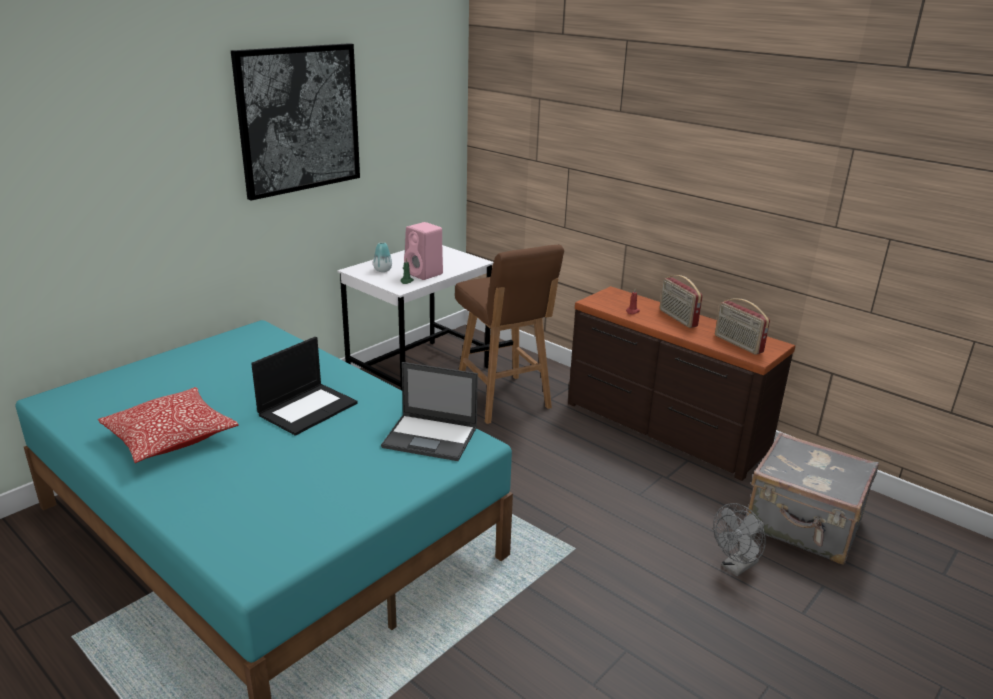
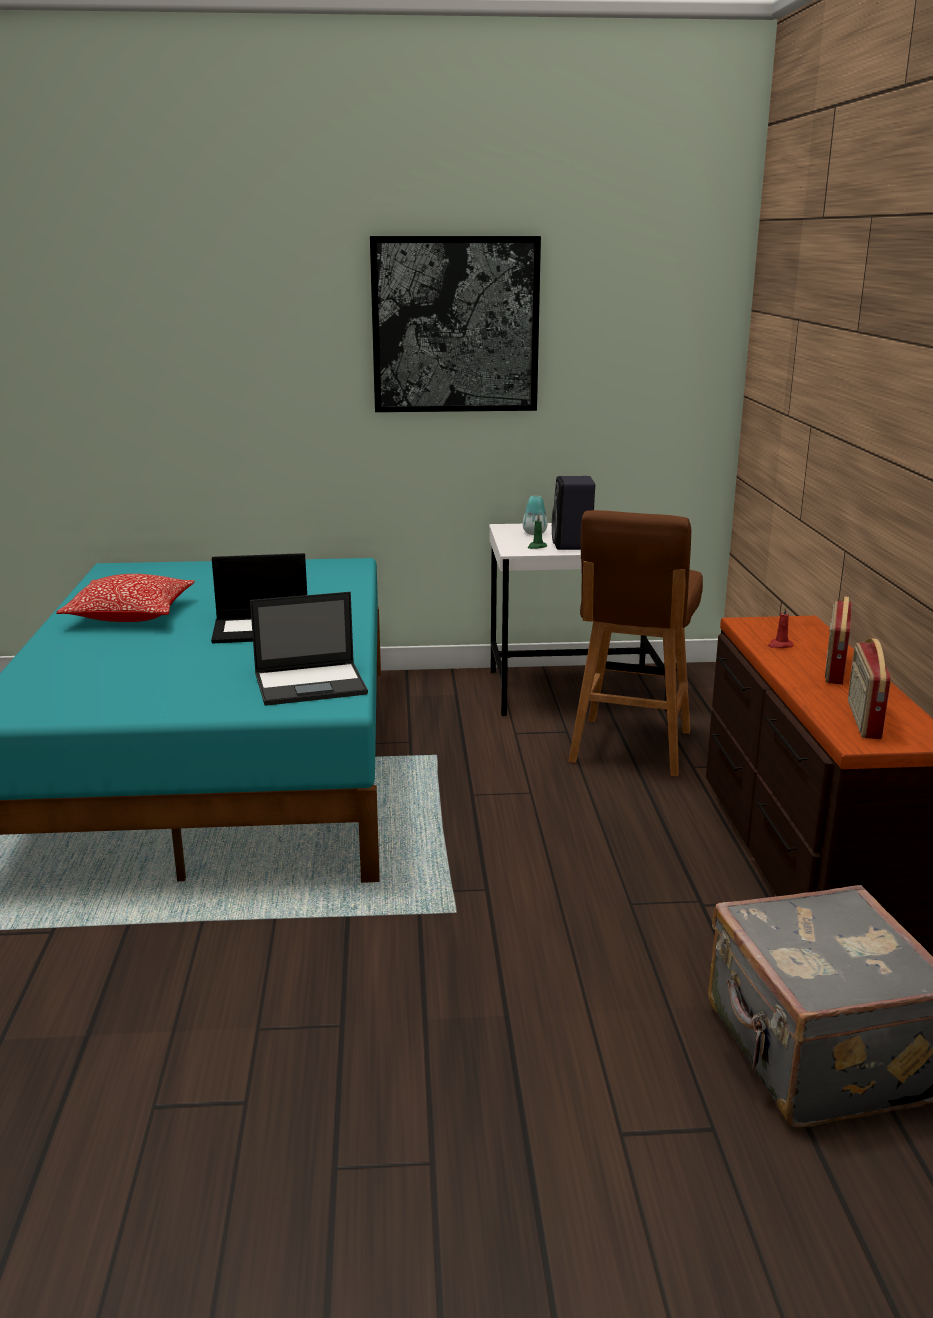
camera: 45 degrees right, 5 degrees down
laptop [381,362,478,461] -> laptop turned 75 degrees counterclockwise [250,592,368,706]
pink speaker [404,222,443,280] -> black speaker [552,476,595,550]
grey fan [713,503,766,576] -> none

